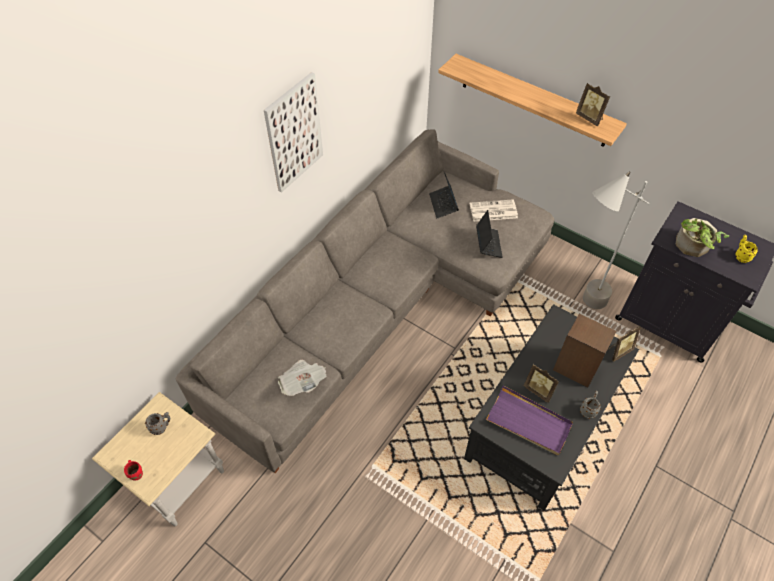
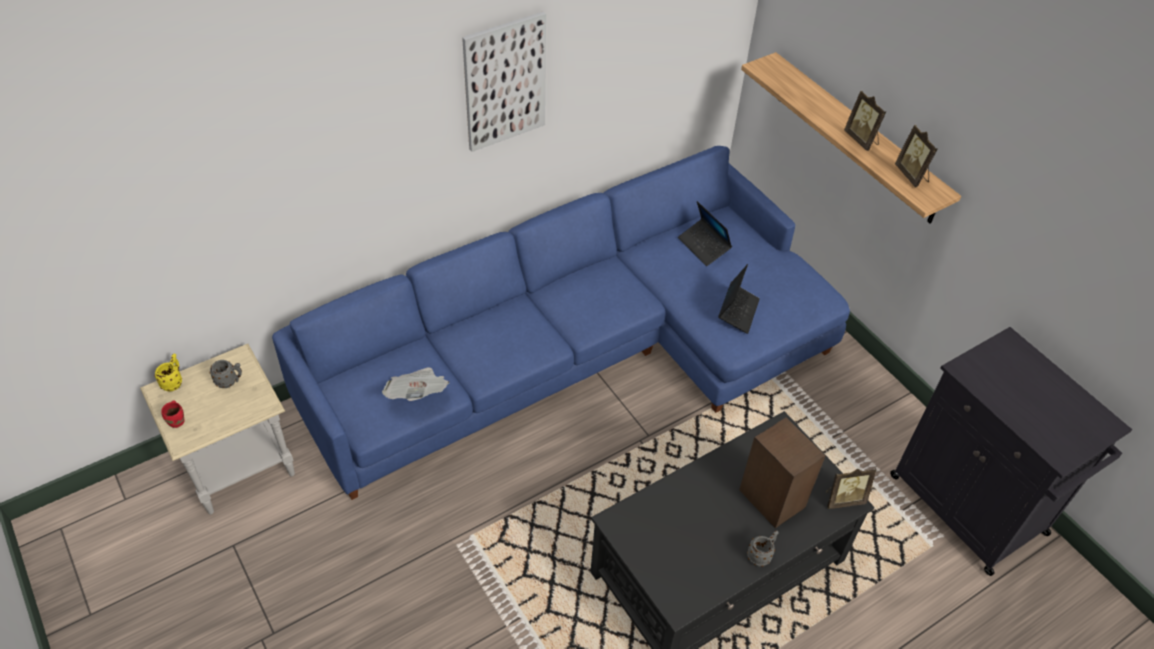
camera: 20 degrees right, 5 degrees down
grey sofa [176,129,555,473] -> blue sofa [272,146,850,500]
laptop [429,172,459,219] -> laptop turned 45 degrees counterclockwise [678,201,732,266]
newspaper [470,199,518,222] -> none
purple tray [486,385,573,455] -> none
picture frame [524,364,559,403] -> picture frame moved to [844,91,886,151]
grey floor lamp [583,171,649,309] -> none
potted plant [676,218,729,257] -> none
yellow mug [735,235,758,263] -> yellow mug moved to [154,353,182,391]

